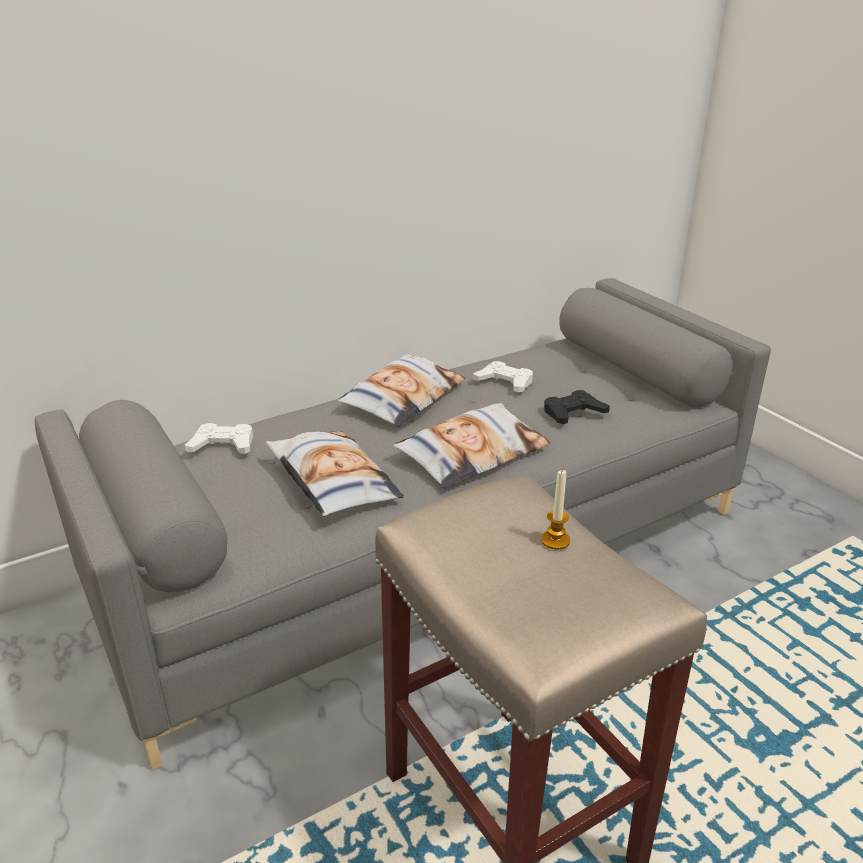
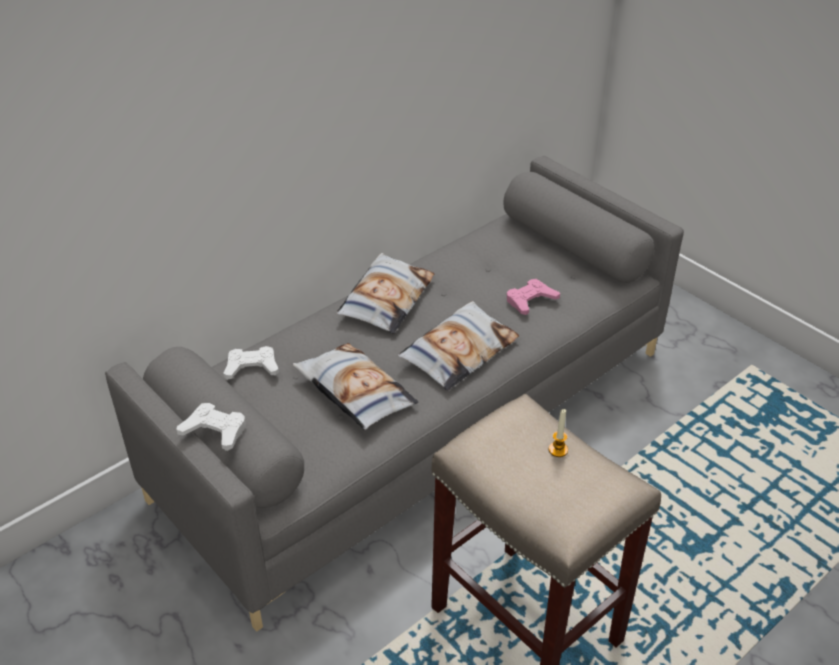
camera: 10 degrees left, 10 degrees up
white game controller [473,361,533,392] -> white game controller moved to [176,403,245,451]
black game controller [544,390,610,424] -> pink game controller [507,279,560,315]

